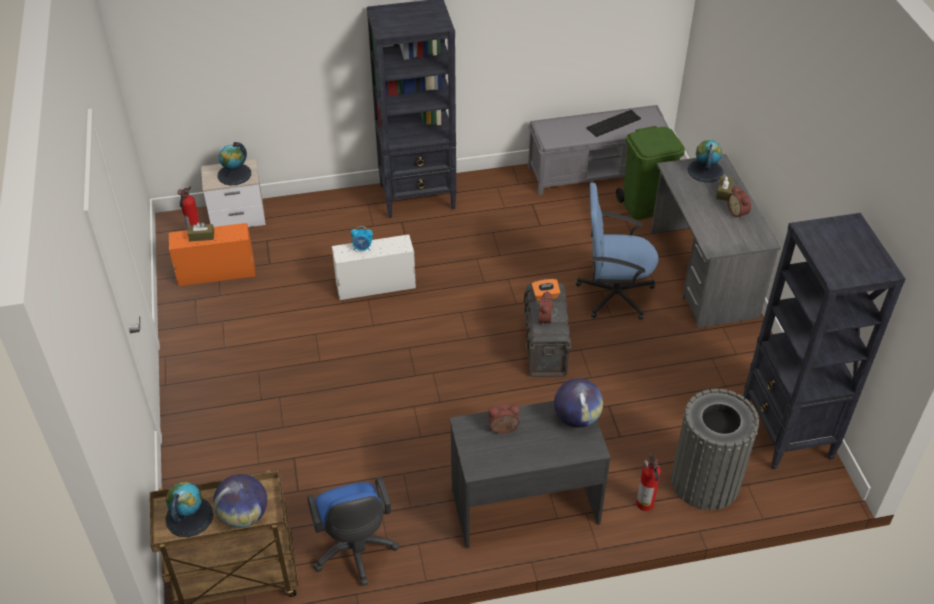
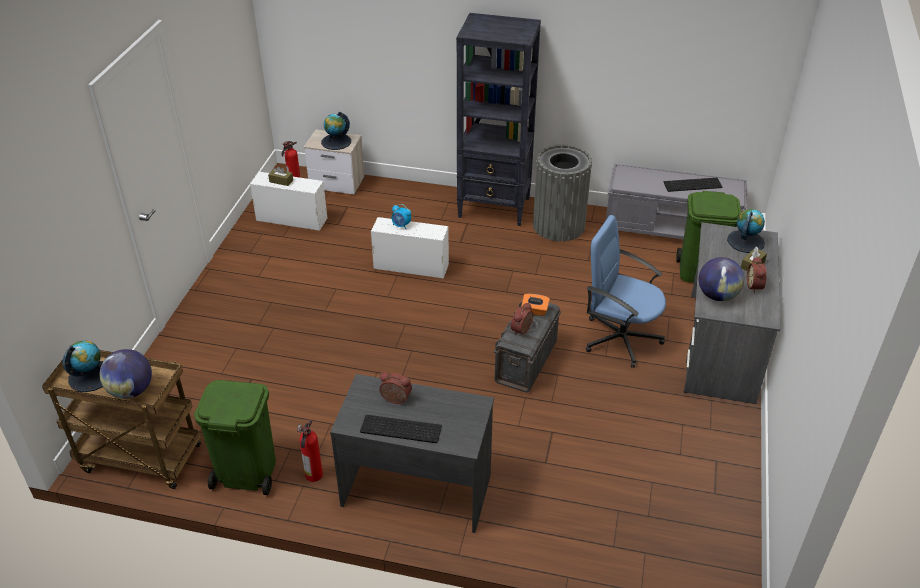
camera: 25 degrees right, 5 degrees down
orange storage box [169,223,256,286] -> white storage box [250,172,327,231]
blue office chair [307,477,399,586] -> green trash can [194,380,276,495]
globe [554,378,603,428] -> globe moved to [699,257,744,301]
fire extinguisher [636,452,661,511] -> fire extinguisher moved to [297,420,323,482]
grey trash can [671,388,759,510] -> grey trash can moved to [533,144,592,242]
black bookcase [743,213,905,470] -> none
none -> keyboard [360,415,442,443]

